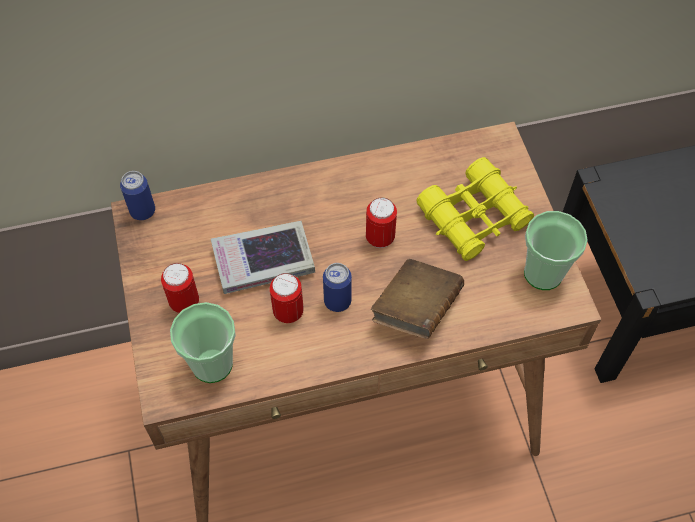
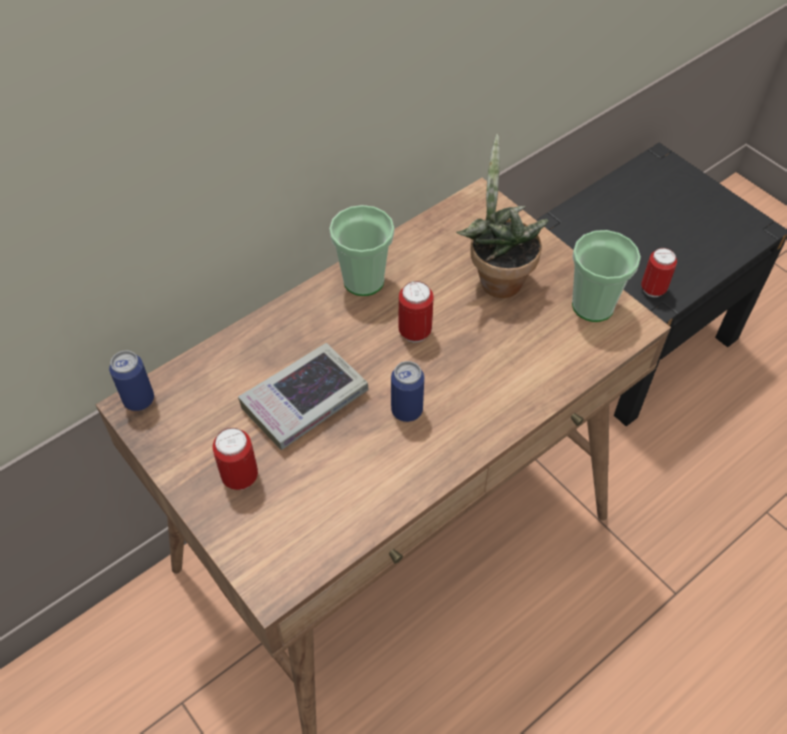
camera: 25 degrees left, 5 degrees down
cup [170,302,236,383] -> cup moved to [329,205,394,296]
can [270,273,304,323] -> can moved to [641,248,677,297]
brown book [371,259,464,339] -> none
yellow binoculars [416,157,534,261] -> potted plant [456,133,548,298]

